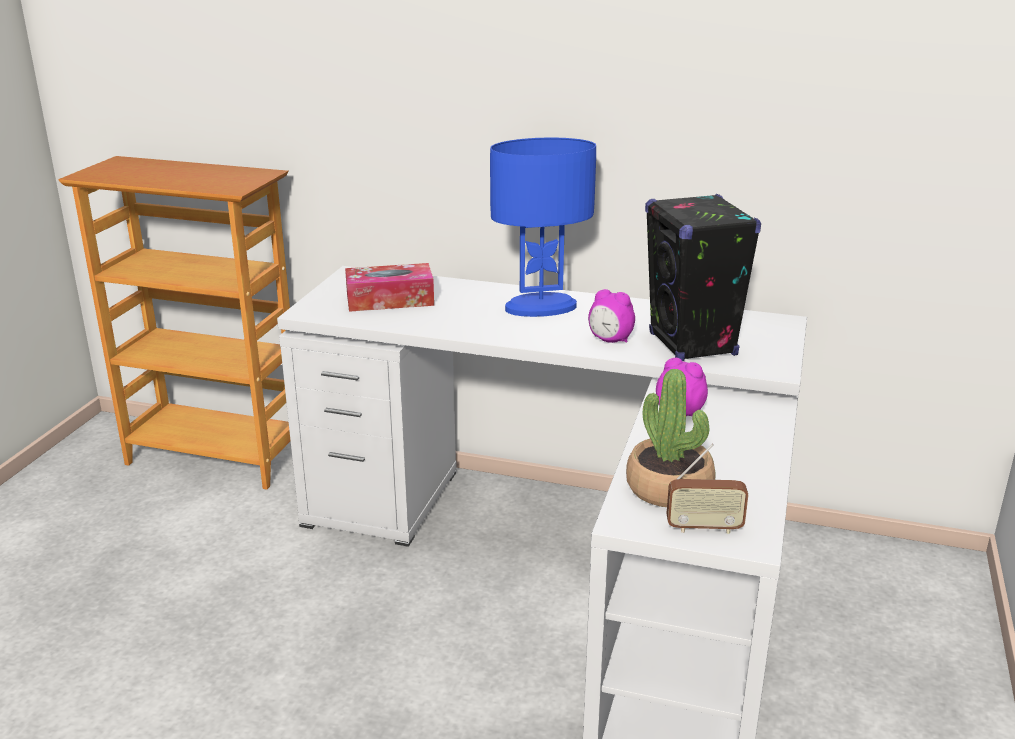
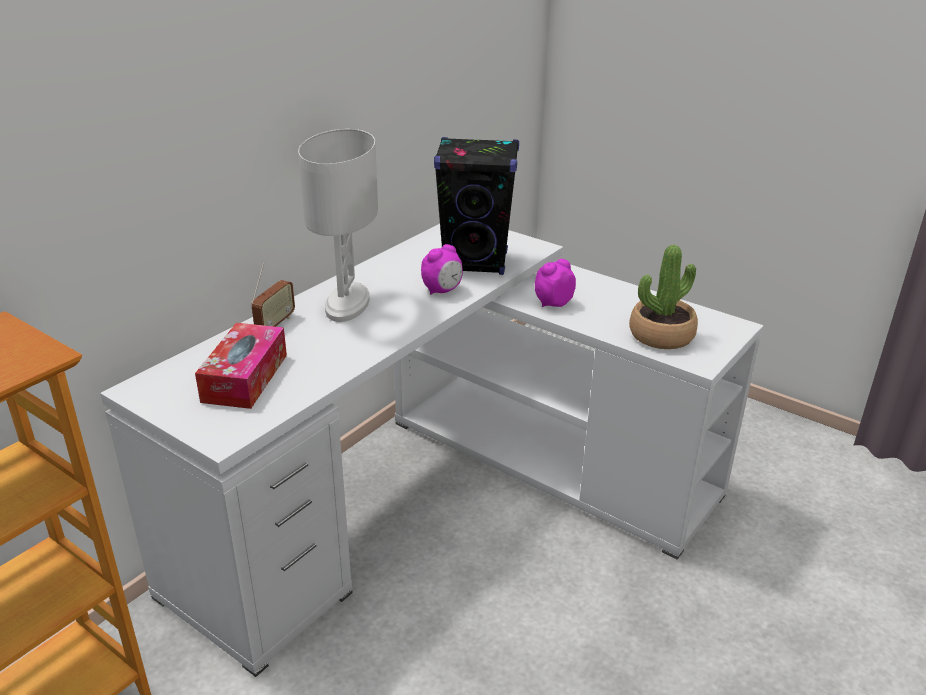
camera: 70 degrees left, 5 degrees up
blue table lamp [490,137,596,317] -> white table lamp [298,129,378,322]
radio [667,443,748,534] -> radio moved to [251,262,295,327]

